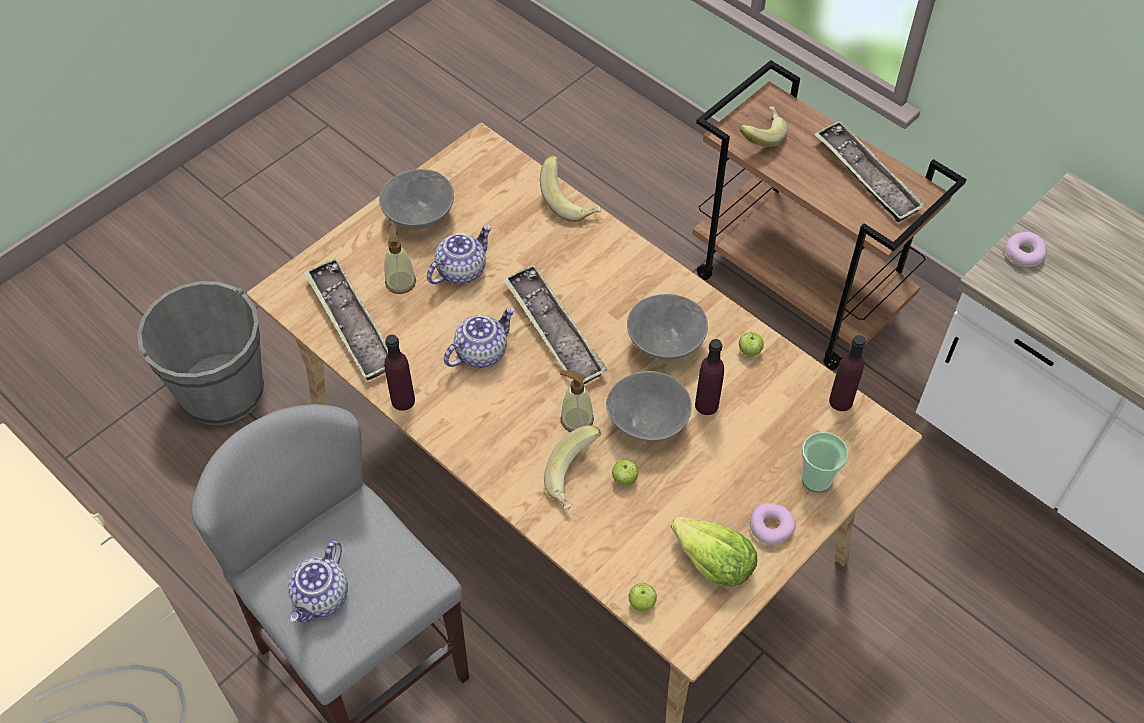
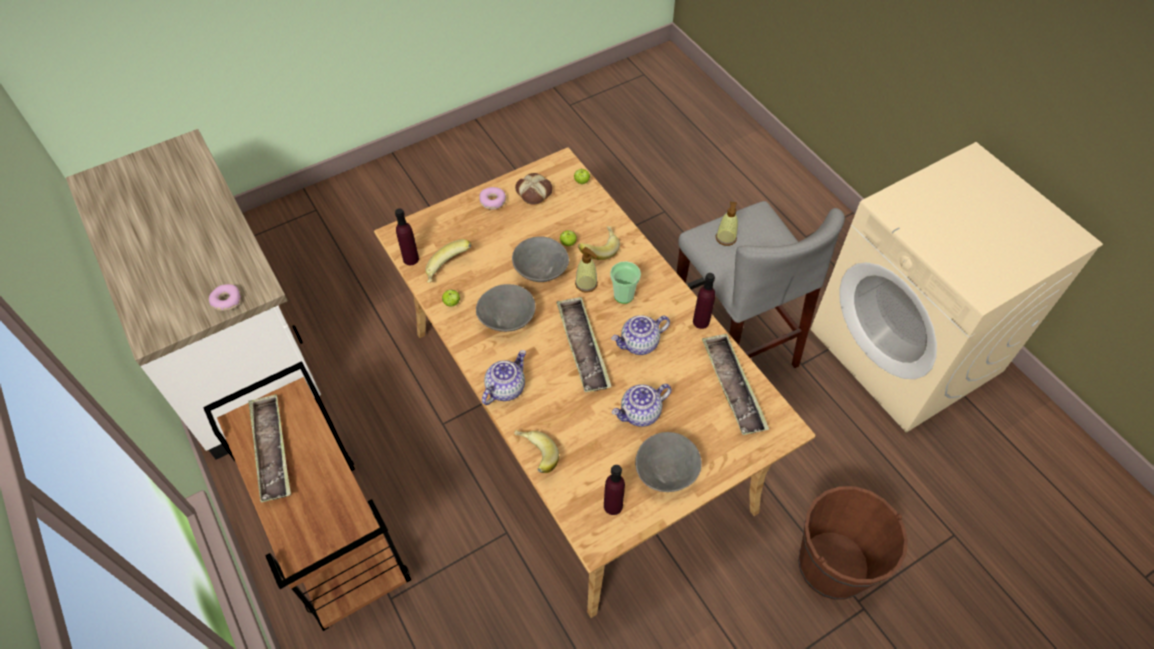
camera: 165 degrees left, 0 degrees up
grey bucket [137,281,264,425] -> brown bucket [798,486,908,599]
teapot [288,541,348,622] -> teapot moved to [482,350,526,405]
soap dispenser [384,224,416,294] -> soap dispenser moved to [716,202,738,246]
lettuce [671,516,757,586] -> bread [515,173,552,205]
purple bottle [695,339,724,415] -> purple bottle moved to [604,465,625,515]
banana [740,107,788,147] -> banana moved to [425,239,471,283]
cup [802,432,848,492] -> cup moved to [610,261,641,304]

